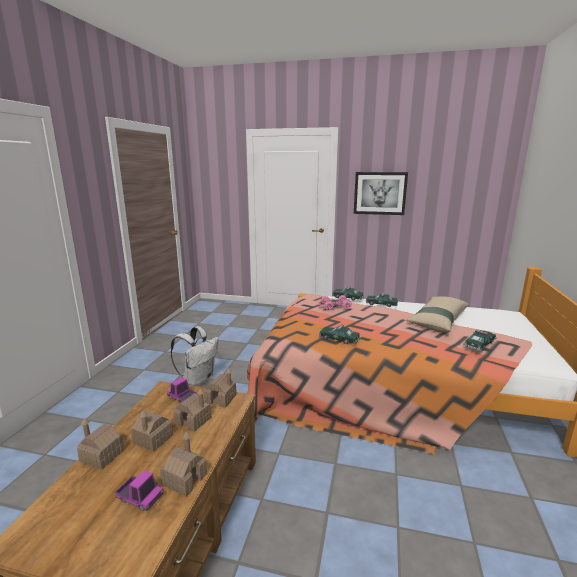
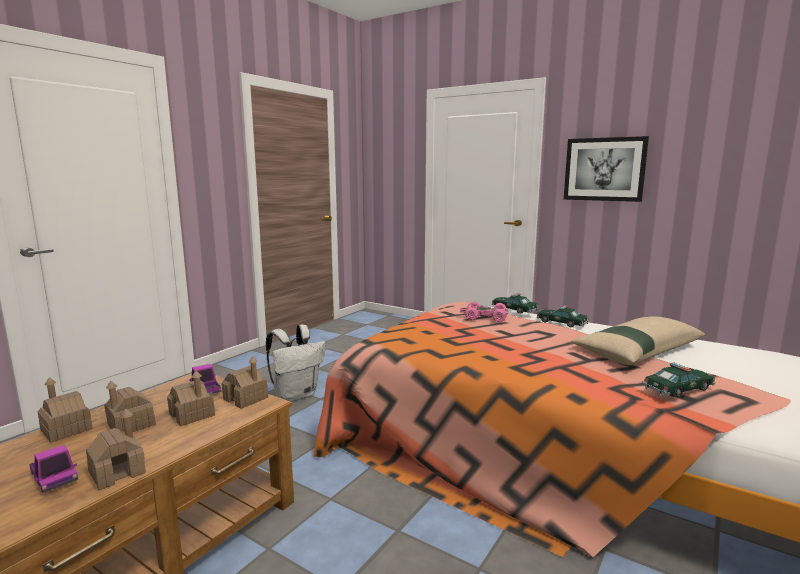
camera: 20 degrees right, 5 degrees down
toy car [319,324,360,344] -> none

